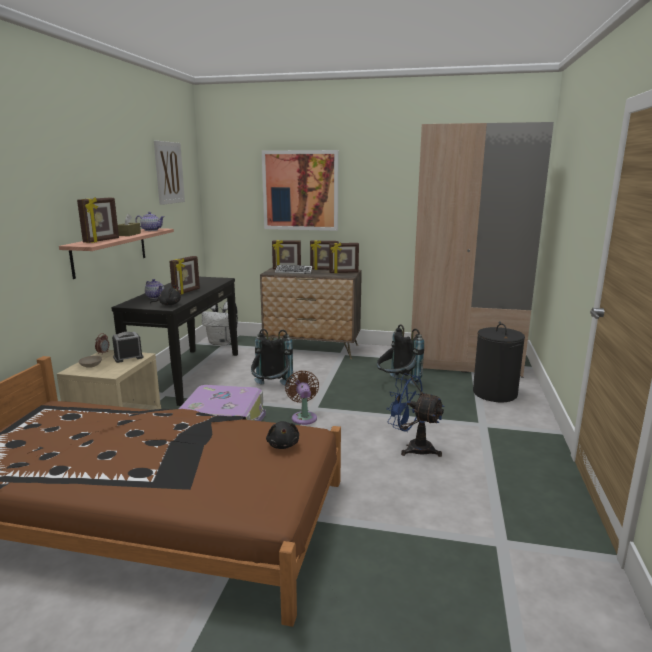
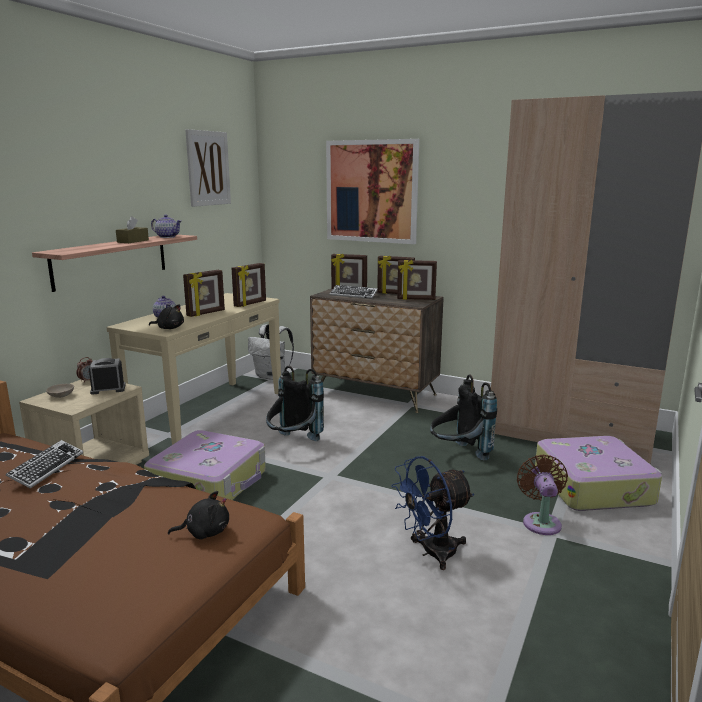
camera: 15 degrees right, 0 degrees up
picture frame [77,197,119,243] -> picture frame moved to [232,263,266,307]
black console table [111,277,238,406] -> beige console table [106,293,281,445]
black plush toy [266,421,299,449] -> black plush toy turned 105 degrees counterclockwise [168,491,229,540]
brown fan [285,371,319,425] -> brown fan moved to [517,454,568,535]
blue fan [386,374,445,457] -> blue fan turned 75 degrees counterclockwise [391,456,474,570]
black laundry basket [473,323,525,402] -> suitcase [535,436,662,511]
none -> keyboard [6,440,83,488]

